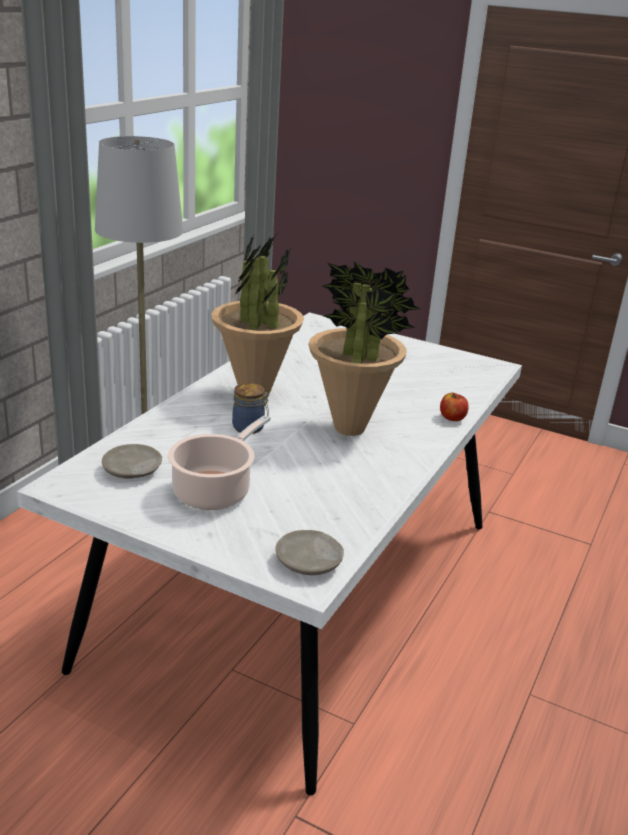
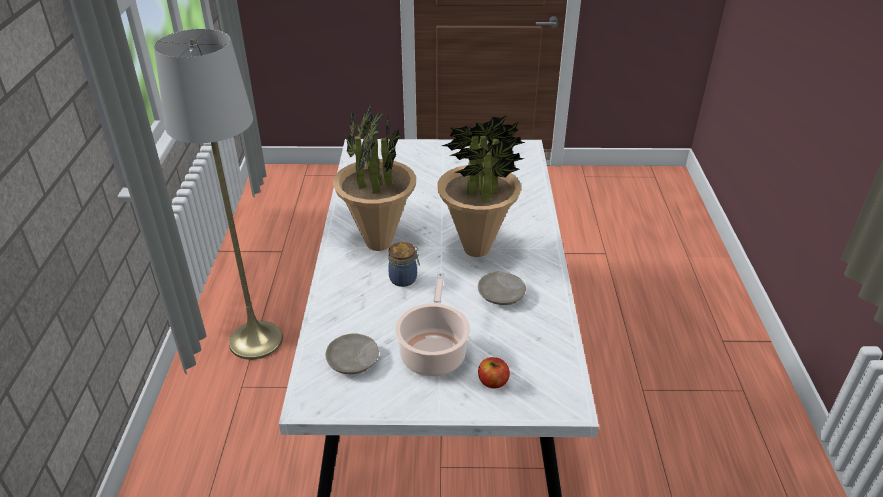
camera: 25 degrees left, 10 degrees up
beige plate [275,530,344,575] -> beige plate moved to [478,272,526,305]
apple [440,393,469,421] -> apple moved to [478,357,510,389]

